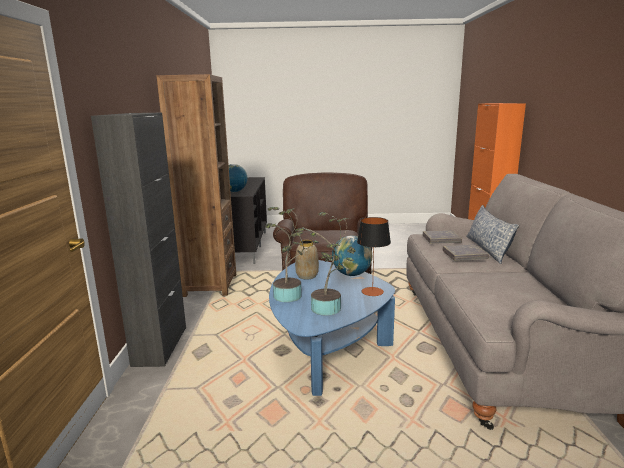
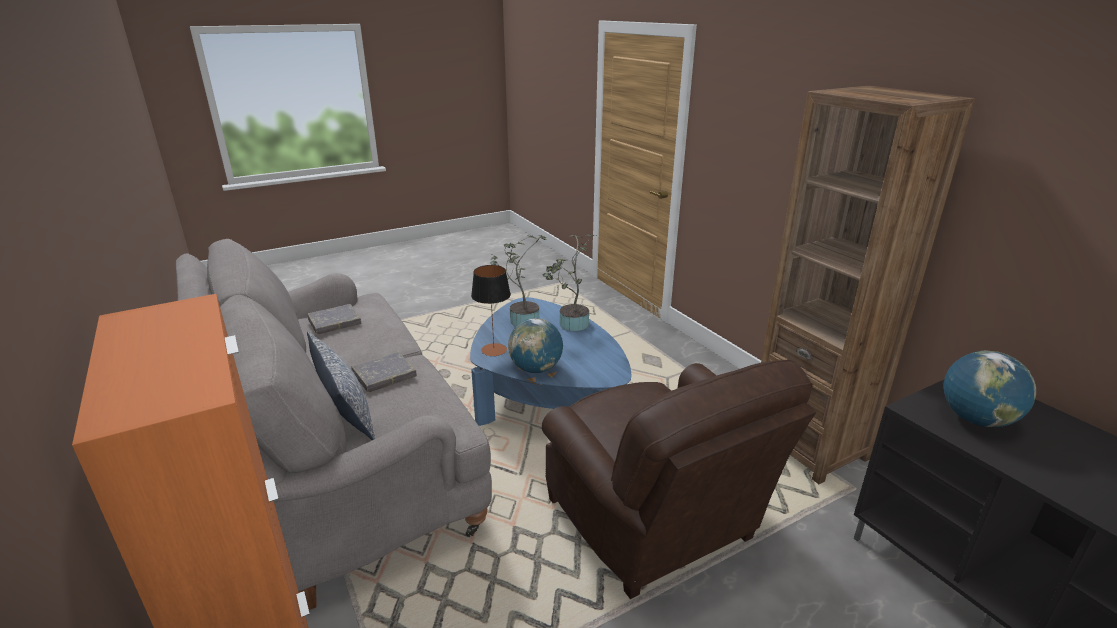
camera: 150 degrees right, 10 degrees up
black cabinet [91,113,186,367] -> none
vase [295,240,319,279] -> none
grey book [423,230,462,244] -> grey book moved to [308,304,362,334]

